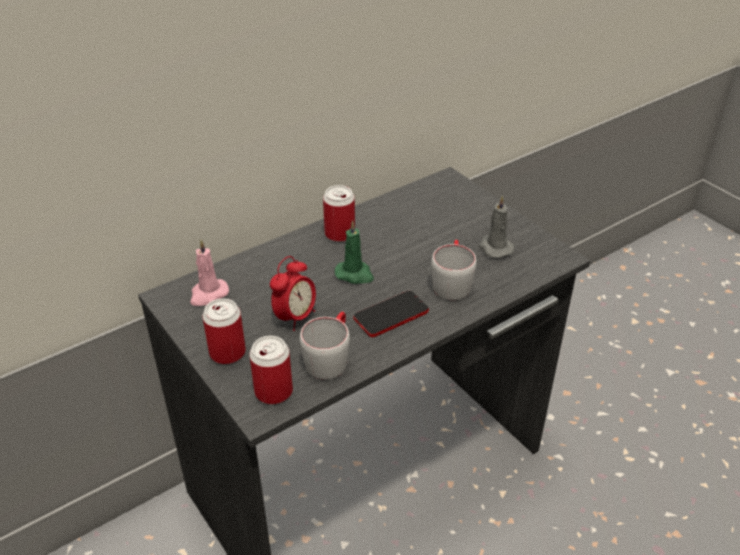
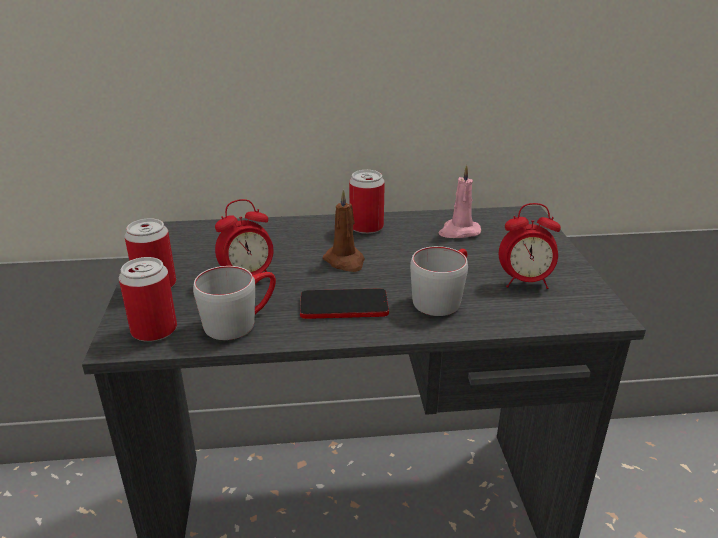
camera: 30 degrees right, 10 degrees down
pink candle [190,240,229,306] -> pink candle moved to [438,165,481,238]
green candle [335,220,374,284] -> brown candle [323,190,365,272]
grey candle [479,195,514,259] -> alarm clock [499,203,561,289]

